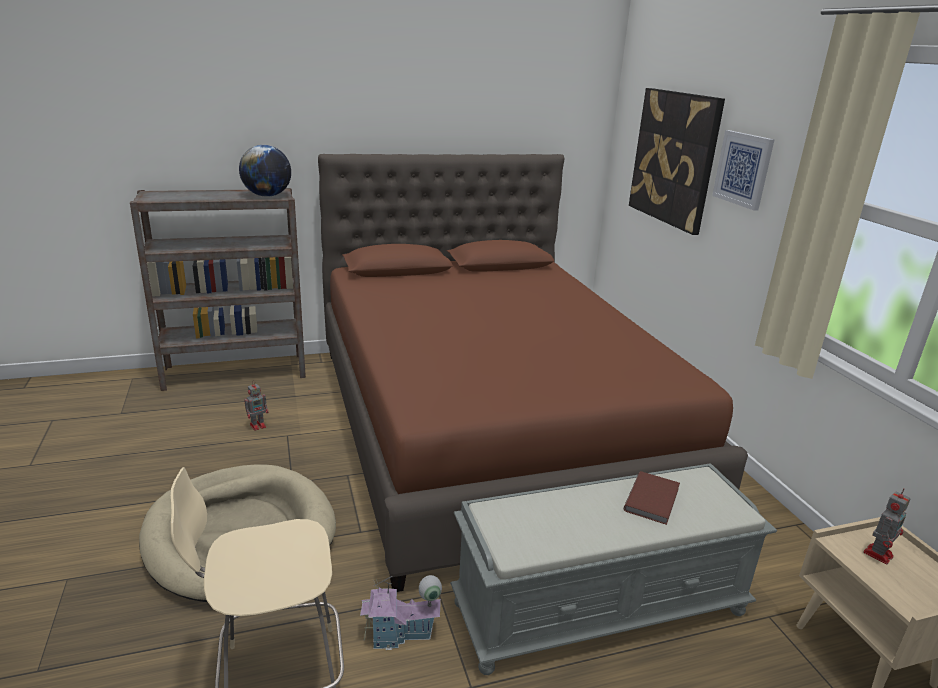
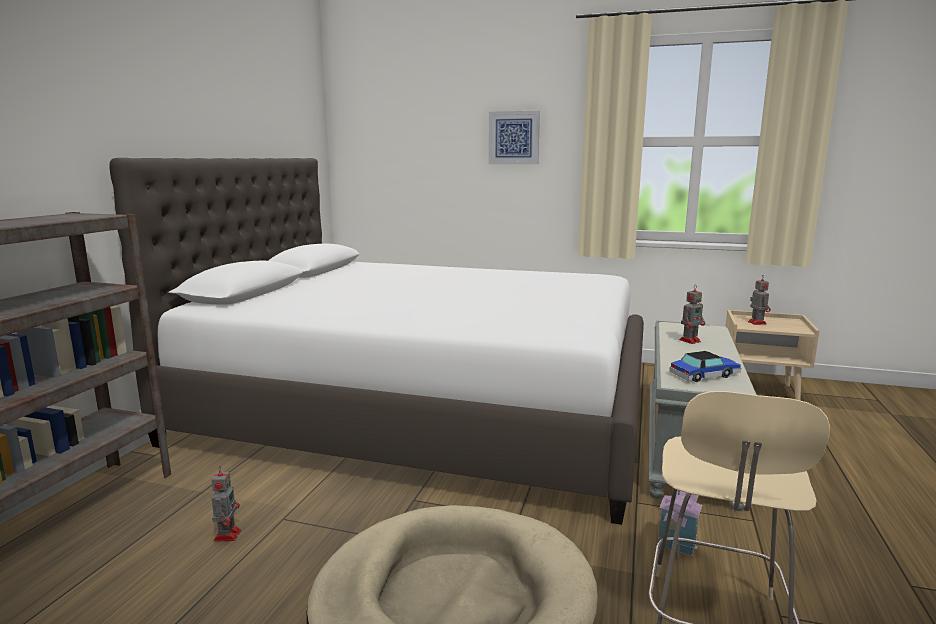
camera: 55 degrees left, 10 degrees down
globe [239,145,291,197] -> none
brown bed [318,154,748,592] -> white bed [109,158,644,525]
brown book [624,471,680,525] -> toy robot [679,286,705,344]
picture [629,88,725,235] -> none
none -> toy car [669,351,741,382]

